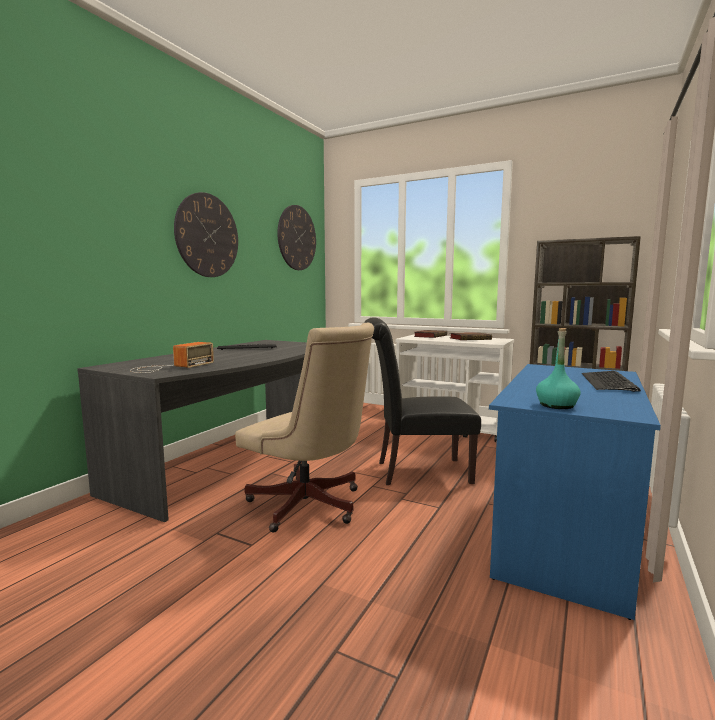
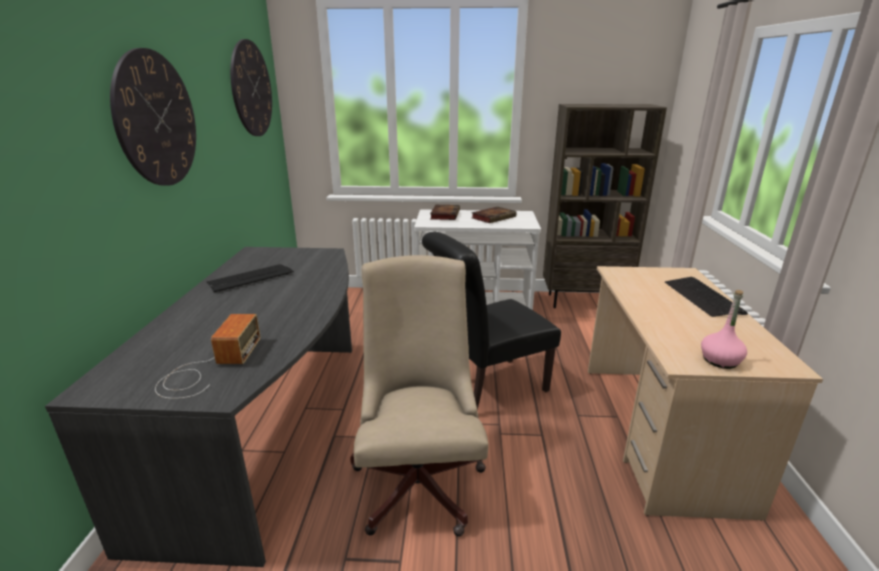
camera: 25 degrees left, 15 degrees up
beige office chair [235,323,374,533] -> beige office chair turned 105 degrees counterclockwise [351,255,489,537]
blue desk [489,364,661,620] -> beige desk [588,266,823,521]
turquoise bottle [536,328,581,409] -> pink bottle [701,290,747,369]

